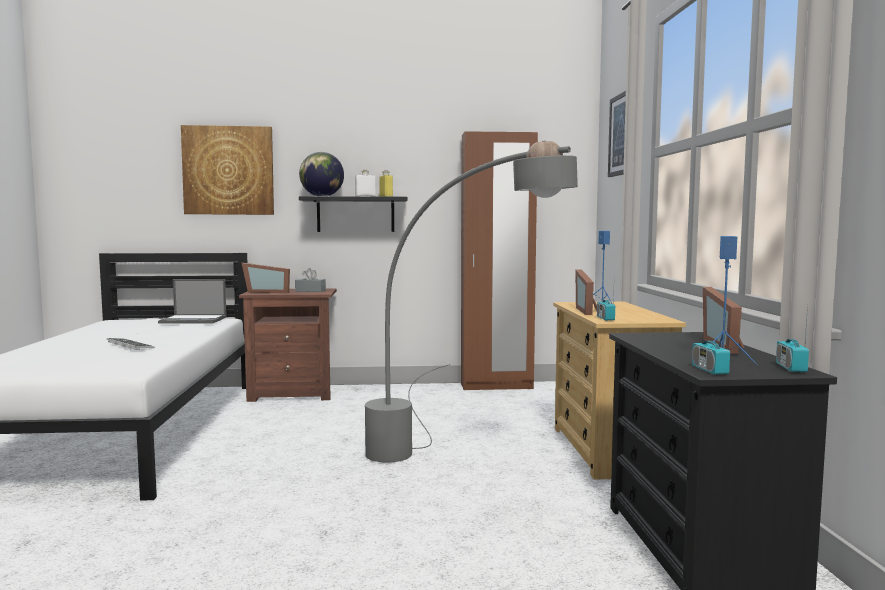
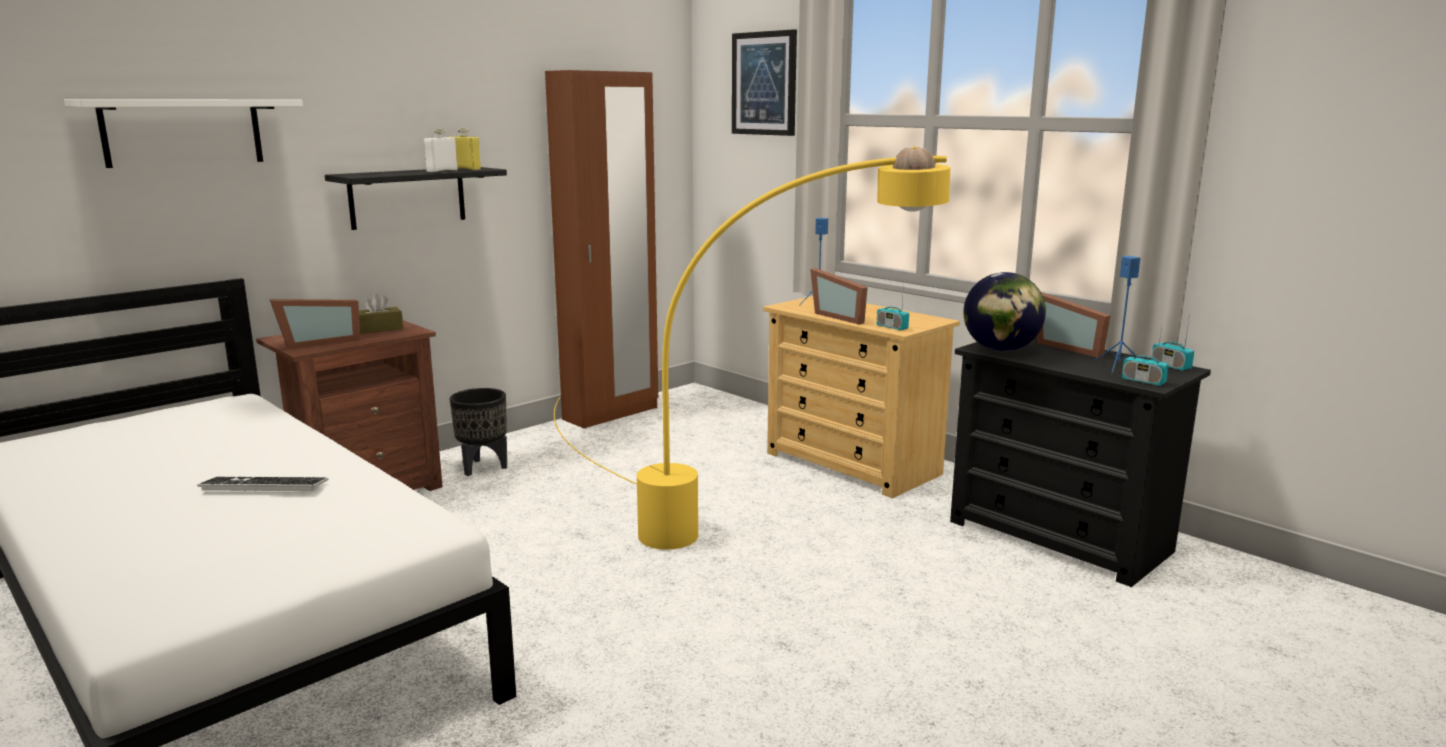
camera: 40 degrees left, 10 degrees up
laptop [158,279,227,324] -> none
picture [181,125,274,215] -> white shelf [64,99,303,168]
grey tissue box [295,268,326,292] -> brown tissue box [359,293,403,334]
globe [299,152,344,196] -> globe moved to [963,272,1046,351]
grey floor lamp [365,141,578,463] -> yellow floor lamp [554,147,950,550]
none -> black planter [450,388,507,476]

